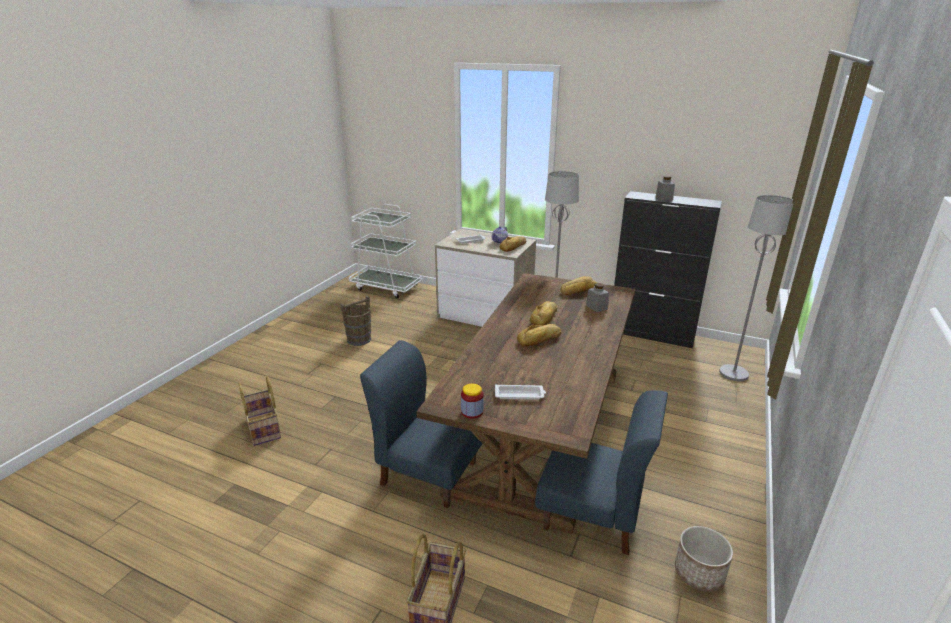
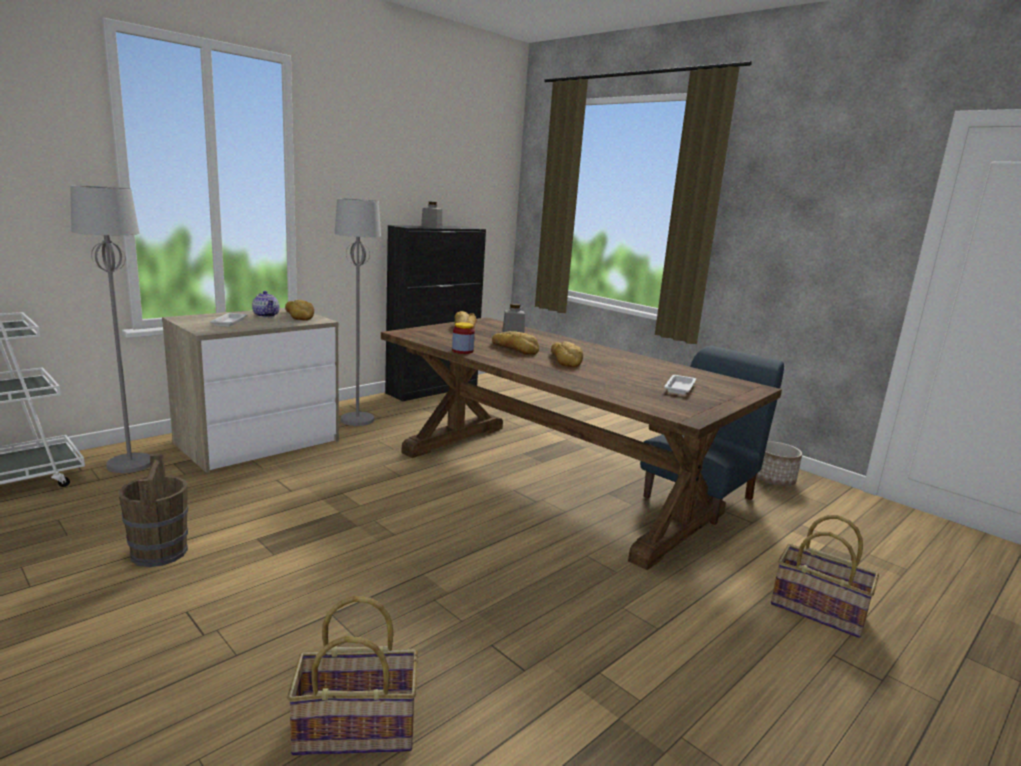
camera: 70 degrees left, 10 degrees down
blue chair [360,340,482,508] -> none
jar [461,383,483,419] -> jar moved to [452,322,475,354]
grey floor lamp [719,195,793,381] -> grey floor lamp moved to [70,185,150,473]

